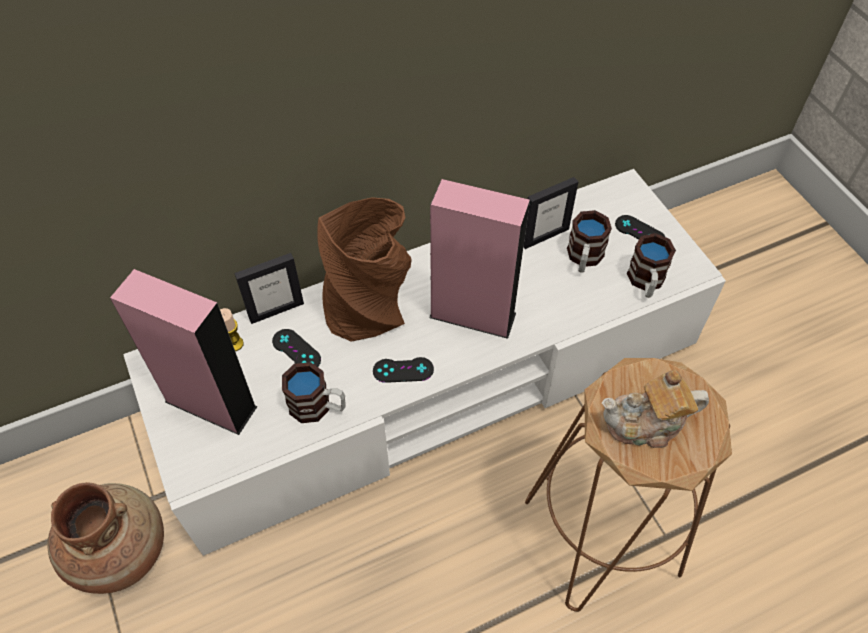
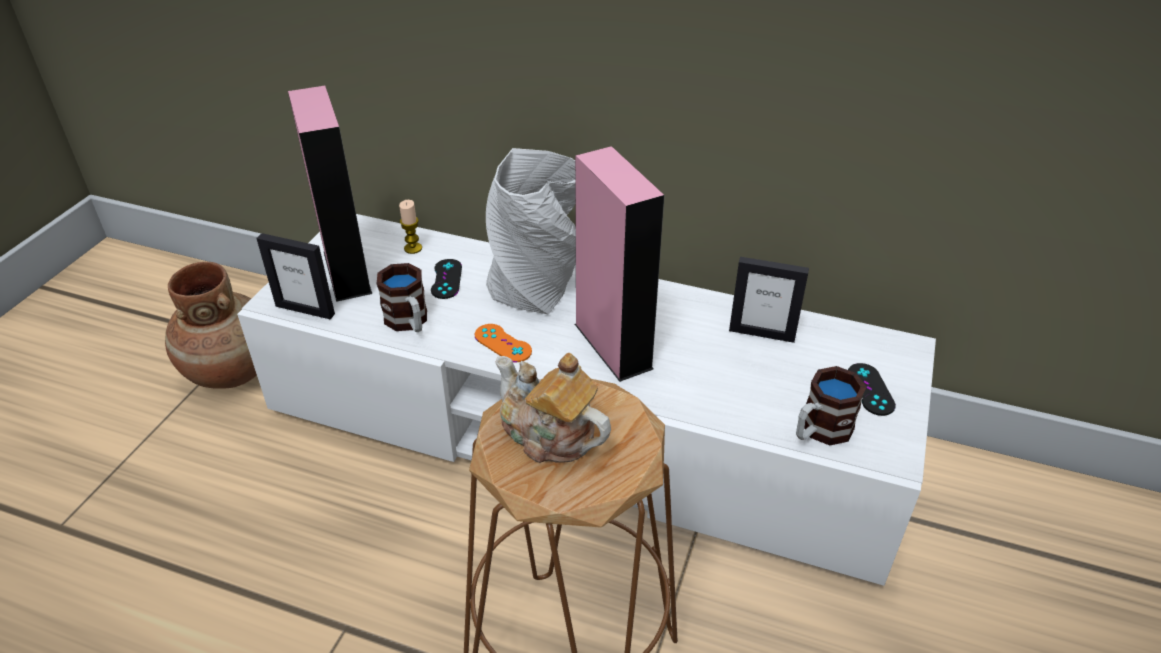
camera: 45 degrees right, 15 degrees down
picture frame [234,253,304,324] -> picture frame moved to [256,233,335,319]
brown vase [317,197,412,342] -> grey vase [486,148,576,315]
black game controller [373,357,434,383] -> orange game controller [475,324,532,362]
mug [567,210,612,273] -> none

